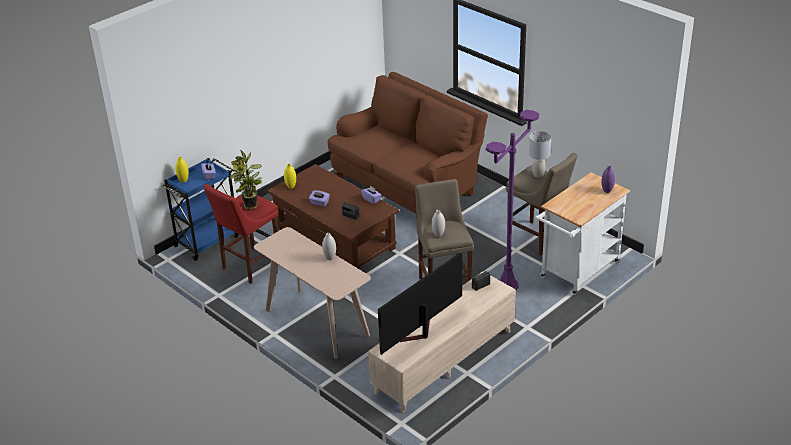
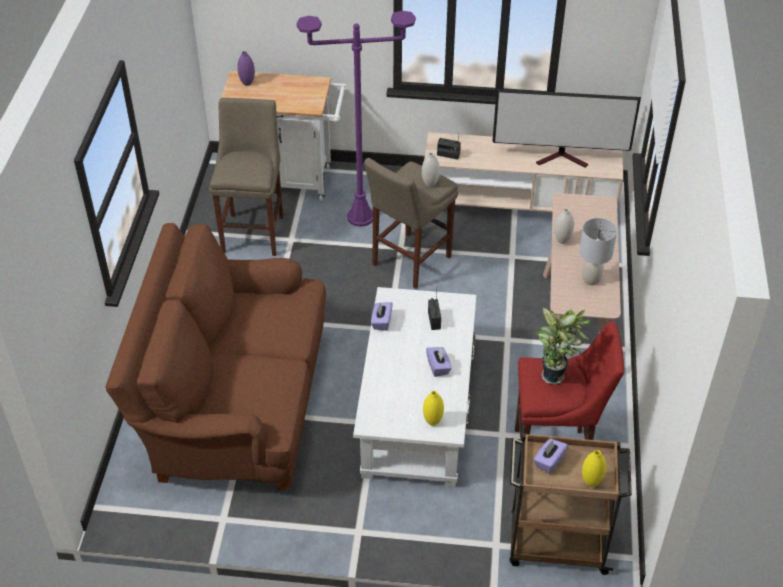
camera: 130 degrees left, 10 degrees up
blue cart [162,158,238,261] -> brown cart [509,433,632,575]
brown coffee table [267,164,399,268] -> white coffee table [353,287,477,487]
grey table lamp [529,131,551,177] -> grey table lamp moved to [579,218,617,285]

